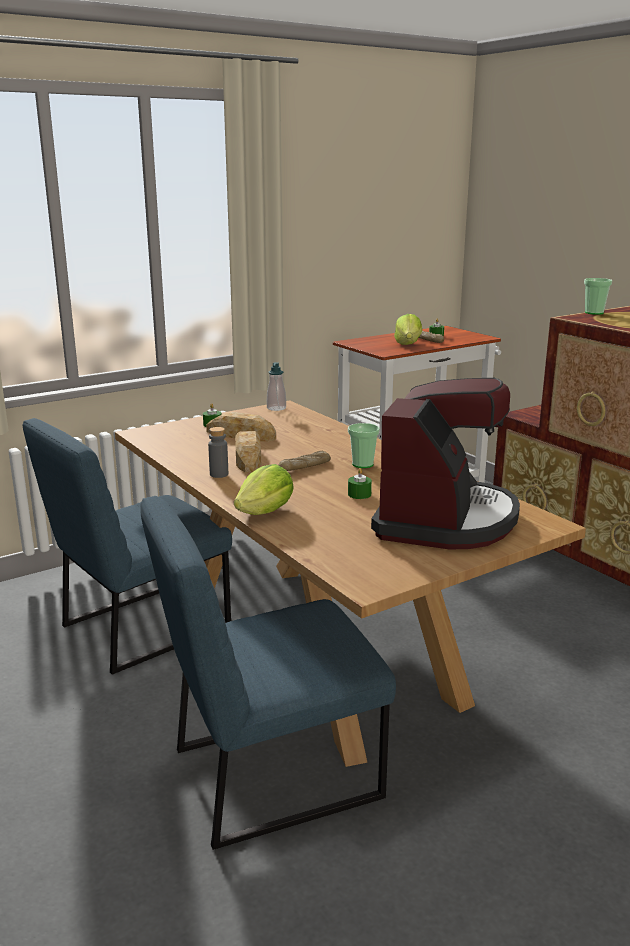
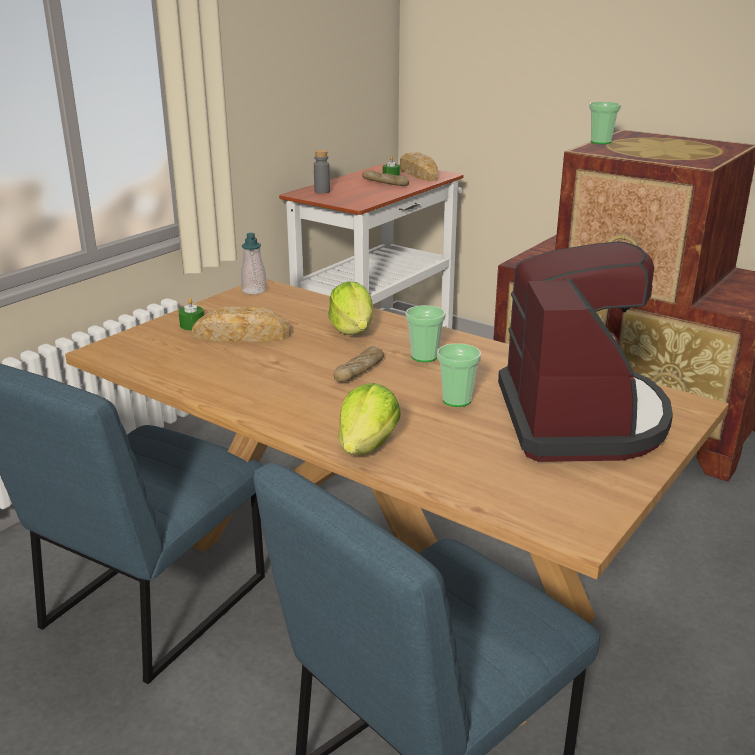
camera: 20 degrees left, 5 degrees up
grey bottle [208,427,228,478] -> grey bottle moved to [314,150,330,194]
bread [235,431,261,473] -> bread moved to [400,152,438,181]
green candle [348,468,372,499] -> cup [437,343,481,407]
lettuce [394,314,422,345] -> lettuce moved to [328,281,374,335]

